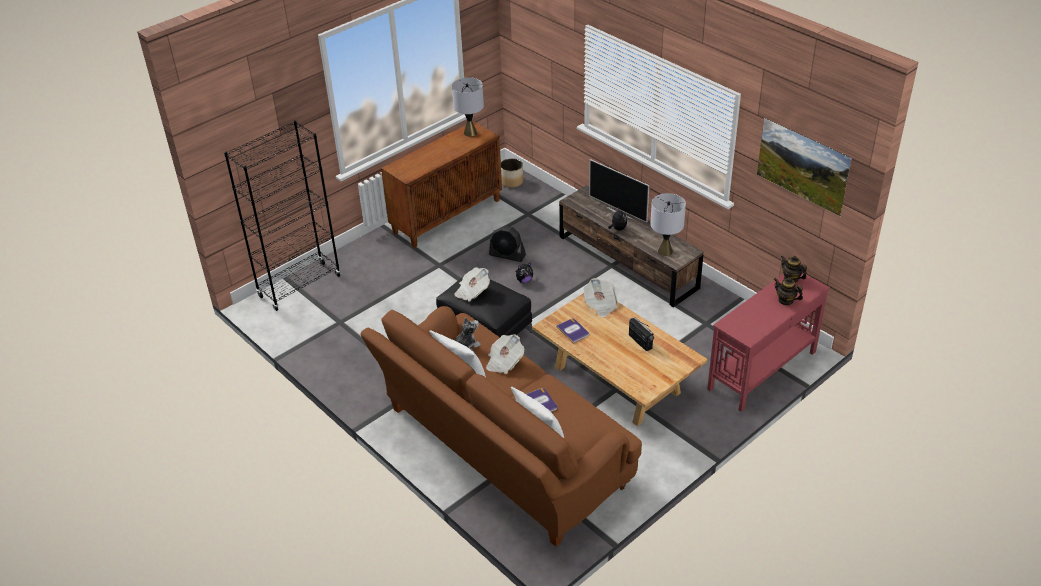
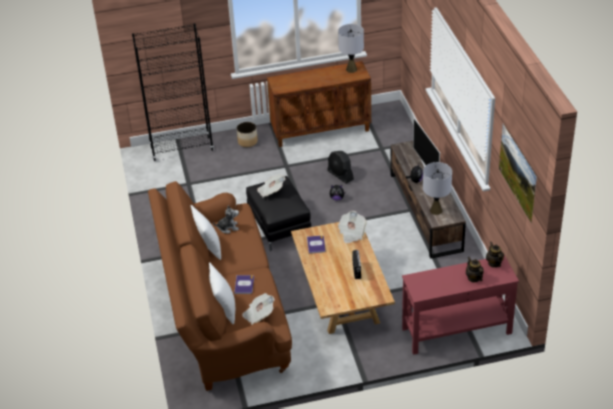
camera: 30 degrees right, 0 degrees up
newspaper [486,335,524,374] -> newspaper moved to [242,293,275,325]
planter [501,158,523,188] -> planter moved to [237,122,258,147]

